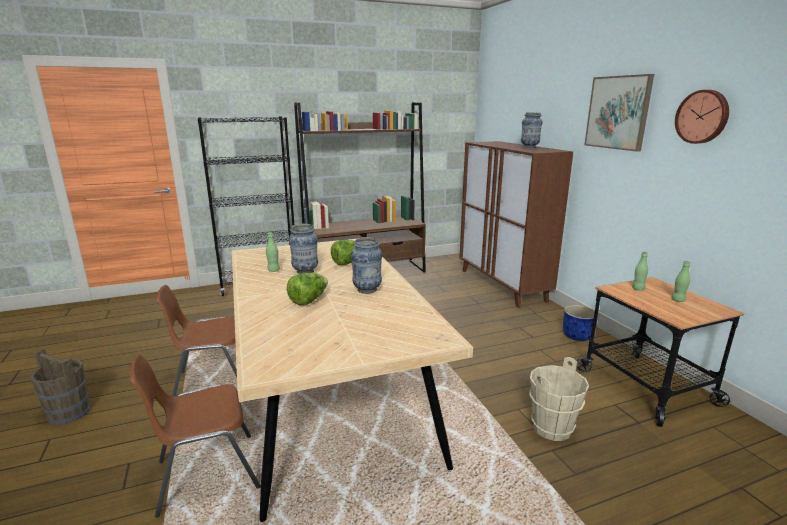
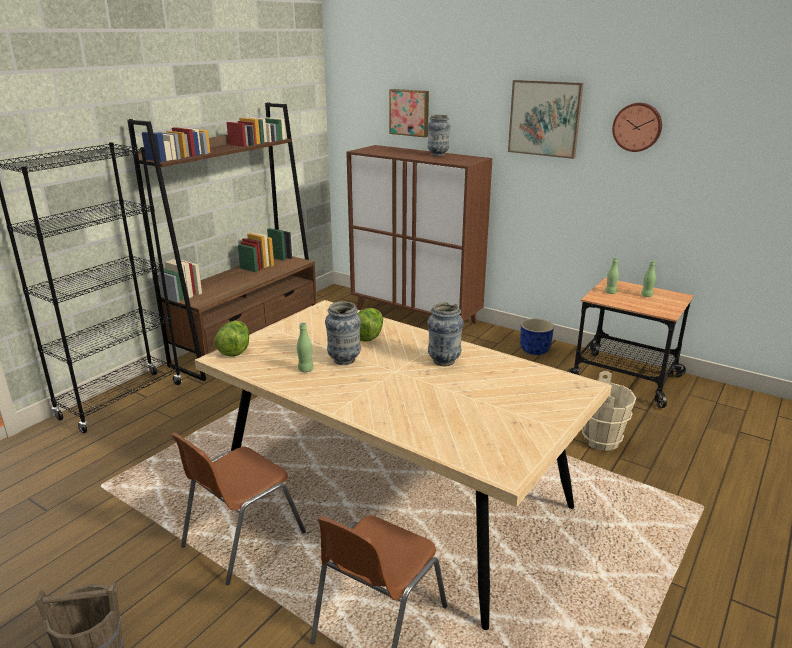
camera: 35 degrees left, 5 degrees up
lettuce [287,273,328,305] -> lettuce moved to [215,321,249,357]
none -> picture [389,89,429,137]

